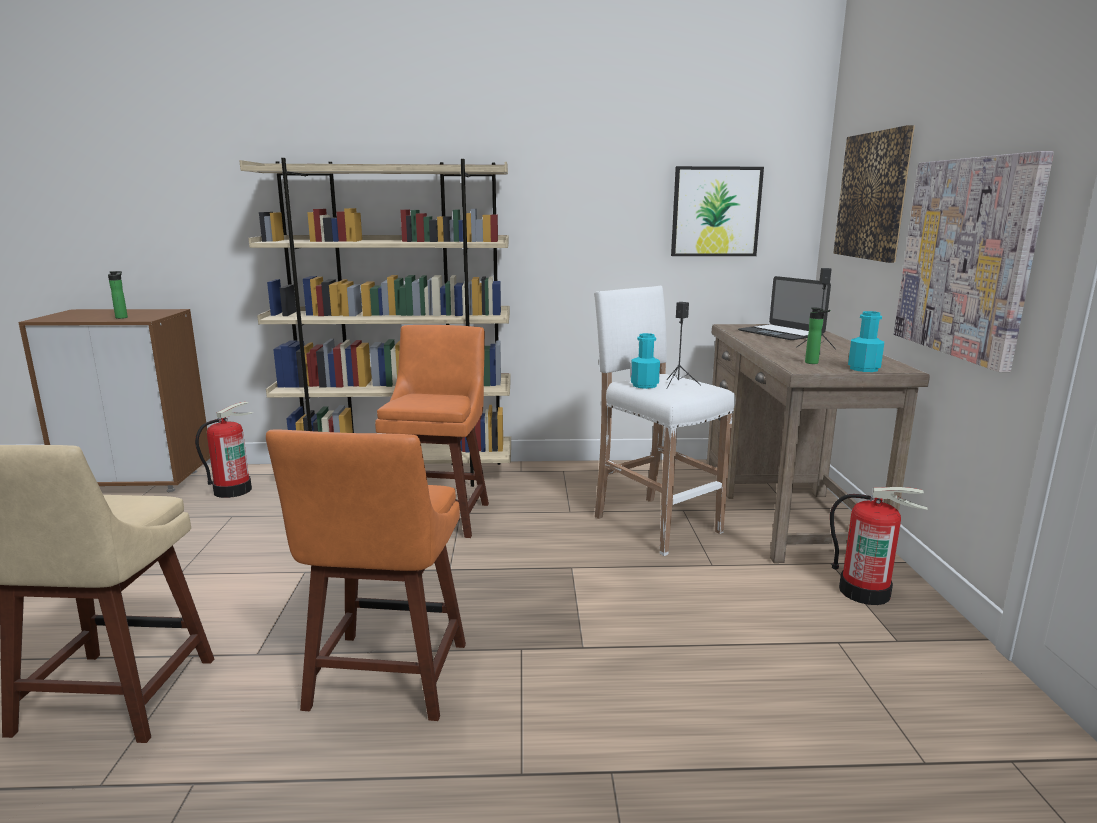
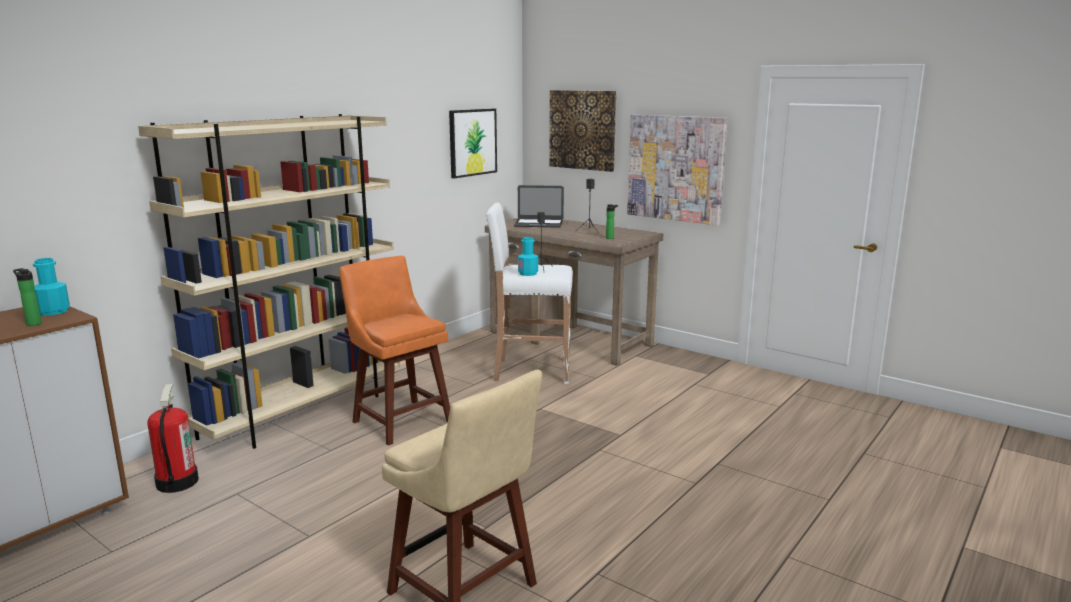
camera: 50 degrees left, 0 degrees up
orange chair [266,430,466,721] -> none
fire extinguisher [830,487,928,605] -> none
turquoise bottle [848,311,884,372] -> turquoise bottle moved to [33,258,70,315]

